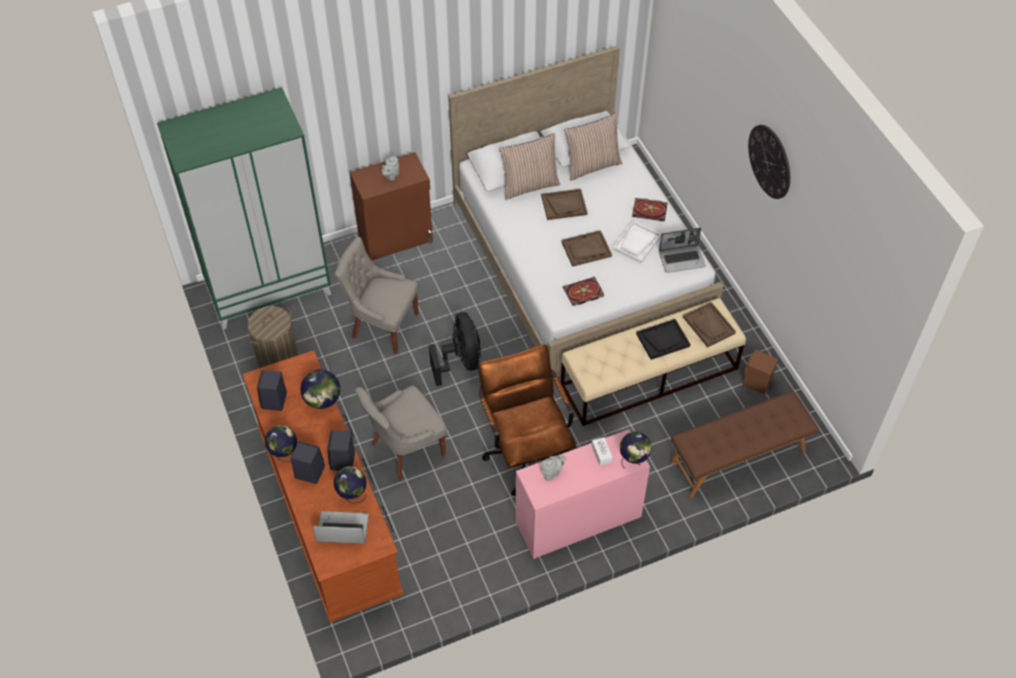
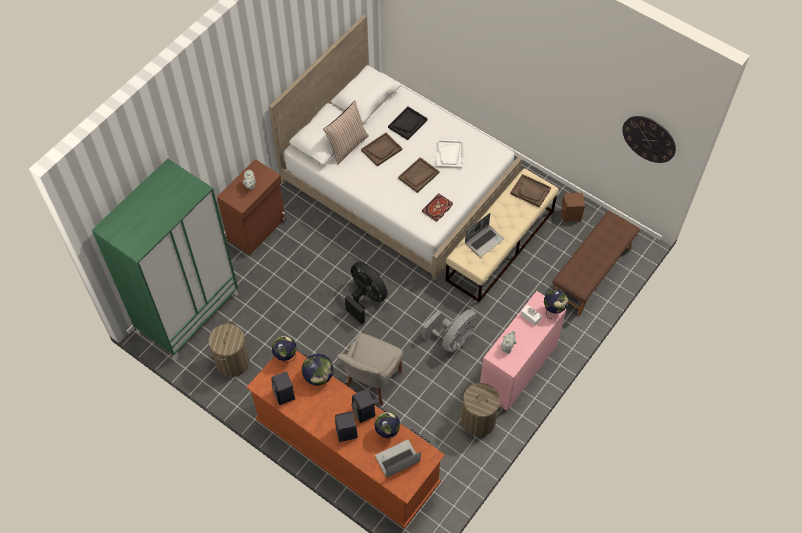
camera: 30 degrees left, 5 degrees up
globe [265,425,297,462] -> globe moved to [272,336,296,363]
grey chair [335,236,419,355] -> none
brown office chair [478,344,576,496] -> grey fan [422,310,478,352]
pillow [564,112,622,181] -> none
book [632,198,668,221] -> none
black tray [636,319,690,360] -> black tray moved to [388,106,427,140]
laptop [659,228,706,273] -> laptop moved to [465,213,504,257]
wall clock [748,125,790,199] -> wall clock moved to [622,116,676,163]
none -> laundry basket [459,383,503,437]

